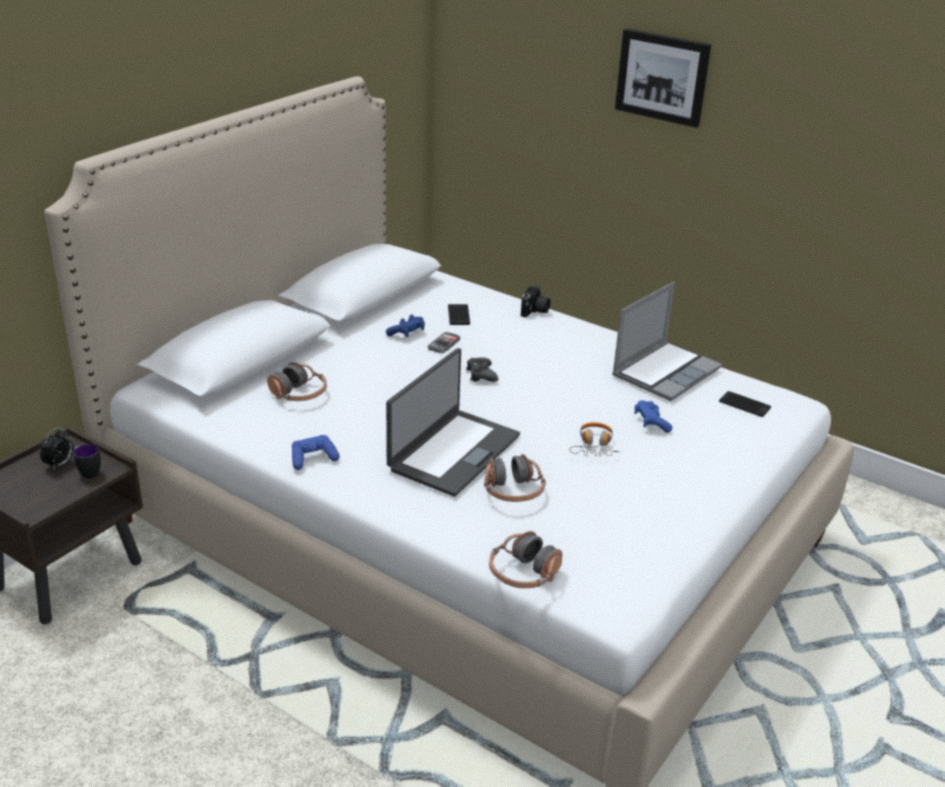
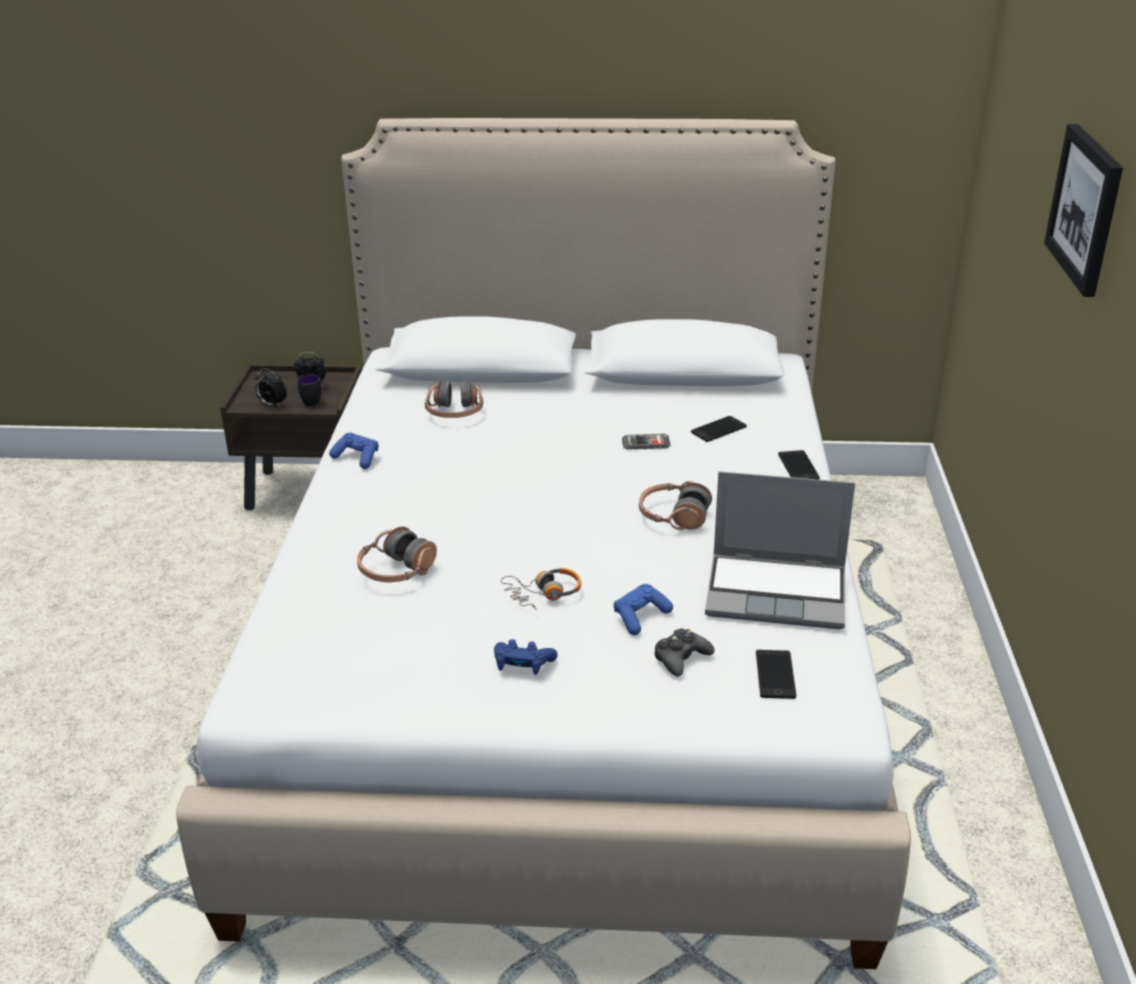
camera: 60 degrees right, 0 degrees up
blue game controller [386,315,425,337] -> blue game controller moved to [494,639,558,675]
laptop [386,348,520,497] -> none
black game controller [466,357,498,382] -> black game controller moved to [655,628,714,677]
headphones [489,531,562,588] -> headphones moved to [639,481,712,530]
camera [521,285,551,317] -> phone [778,450,820,480]
none -> alarm clock [255,368,287,408]

